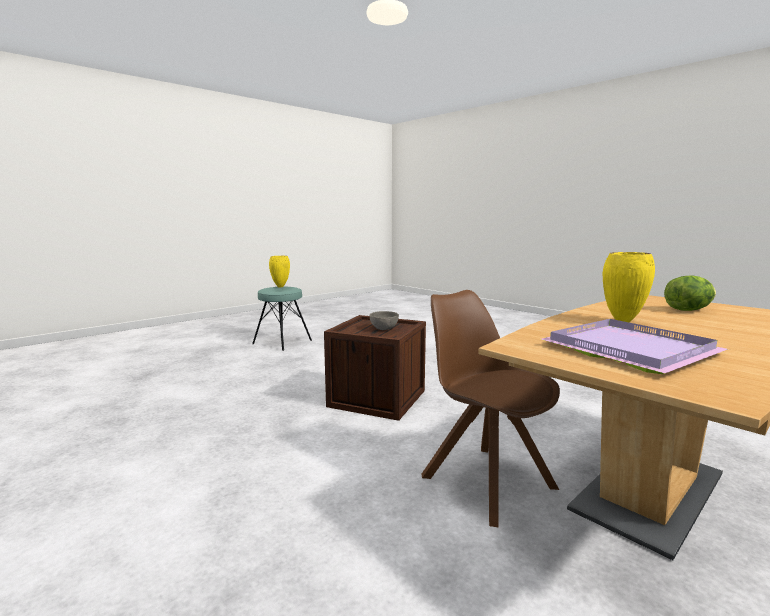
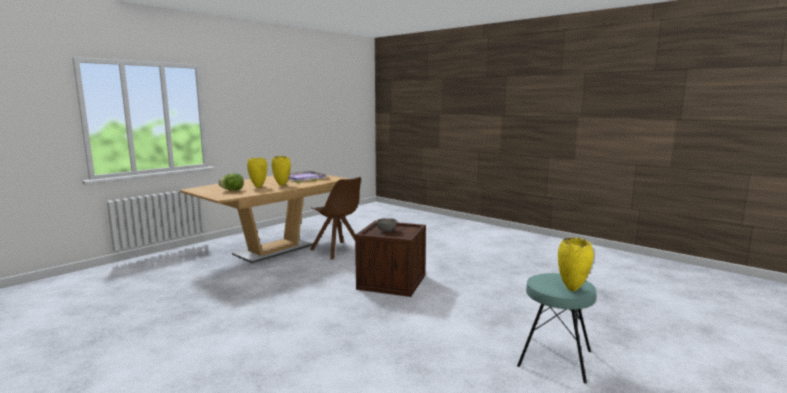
camera: 175 degrees right, 0 degrees up
none -> yellow vase [247,158,267,188]

